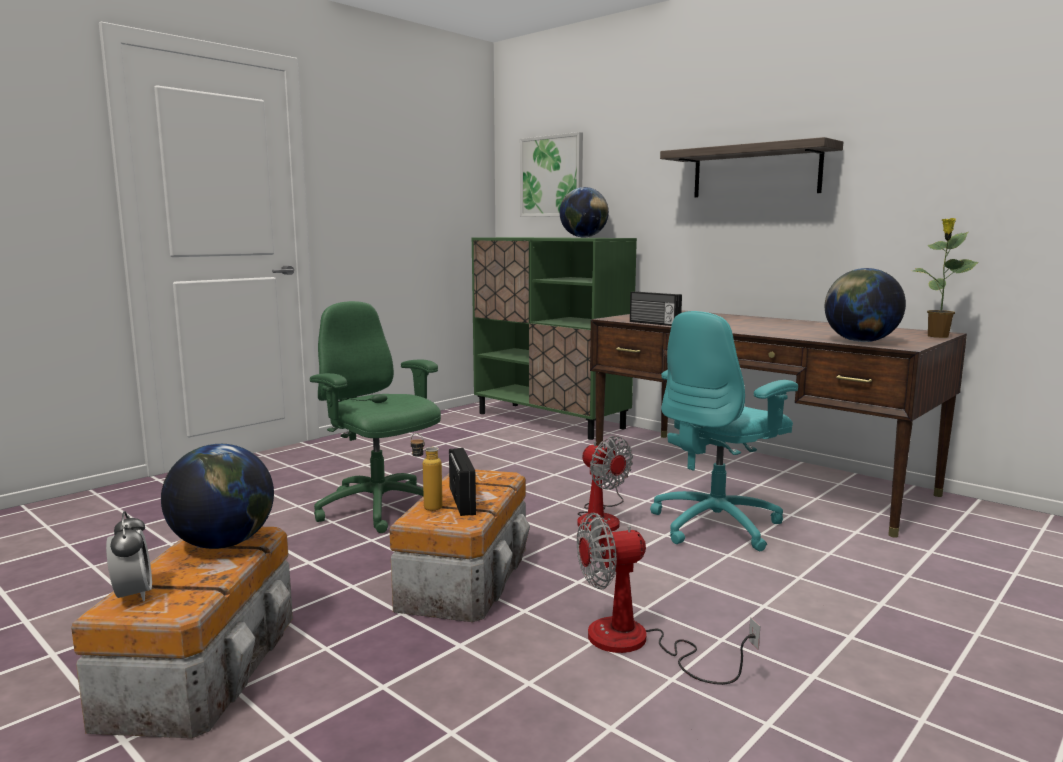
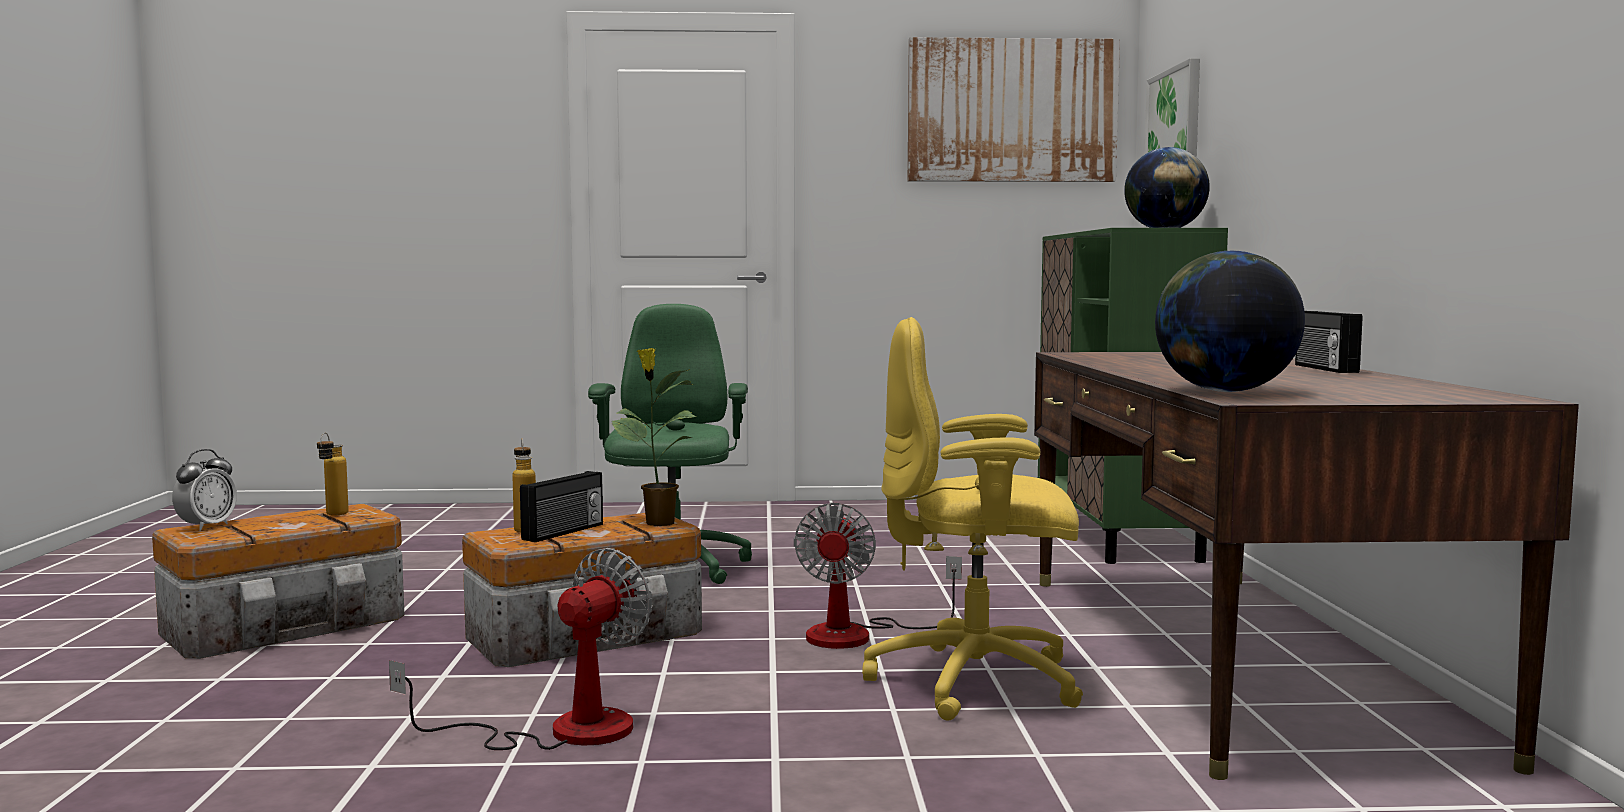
camera: 45 degrees right, 5 degrees down
globe [161,444,274,549] -> bottle [317,433,349,516]
fan [577,513,760,685] -> fan turned 90 degrees clockwise [389,548,652,750]
radio [630,291,682,326] -> radio moved to [1295,311,1362,373]
turquoise office chair [650,311,798,551] -> yellow office chair [862,317,1083,721]
shelf [660,137,843,197] -> none
potted plant [913,218,978,338] -> potted plant moved to [612,348,697,526]
none -> picture [908,37,1120,182]

